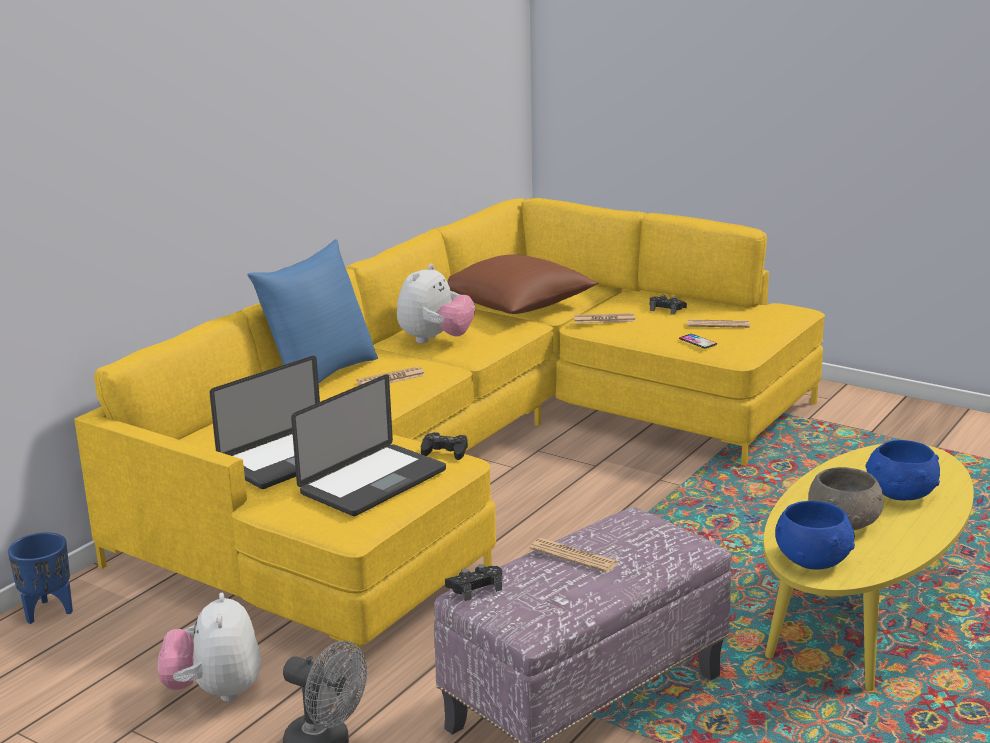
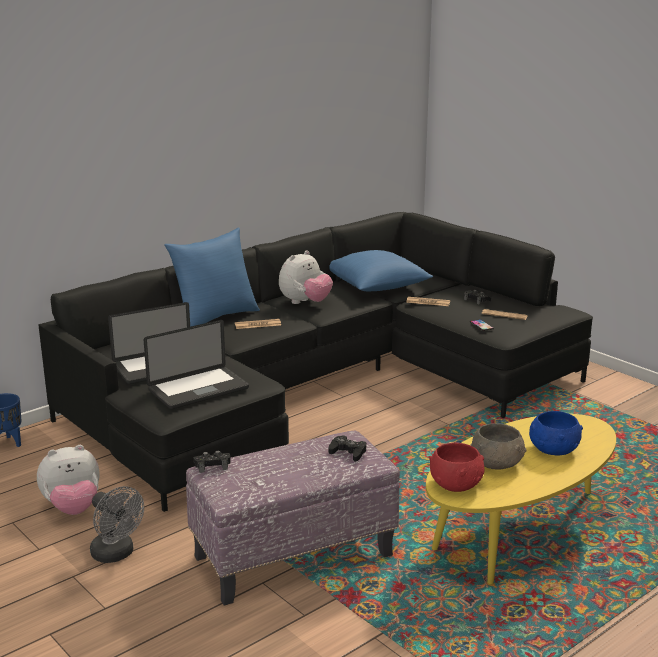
camera: 15 degrees right, 0 degrees up
yellow sofa [74,198,825,666] -> black sofa [38,212,593,512]
plush toy [158,593,261,702] -> plush toy turned 120 degrees counterclockwise [37,445,99,515]
black game controller [421,432,468,460] -> black game controller moved to [329,435,366,462]
brown pillow [448,255,599,314] -> blue pillow [329,250,433,291]
newspaper [530,538,619,573] -> none
blue bowl [775,501,855,570] -> red bowl [429,443,485,492]

